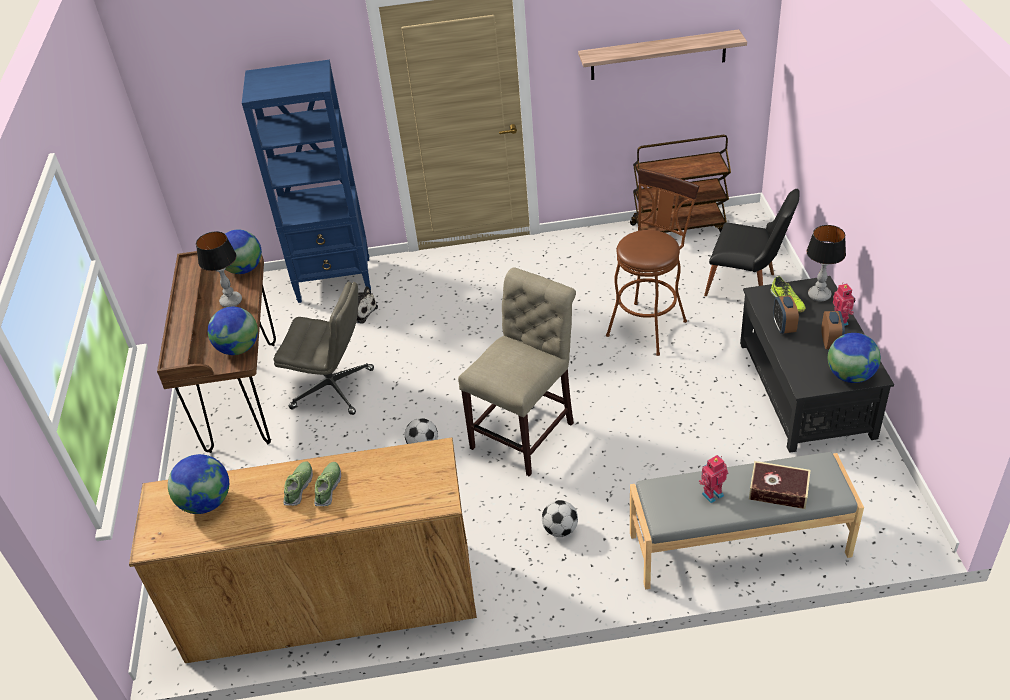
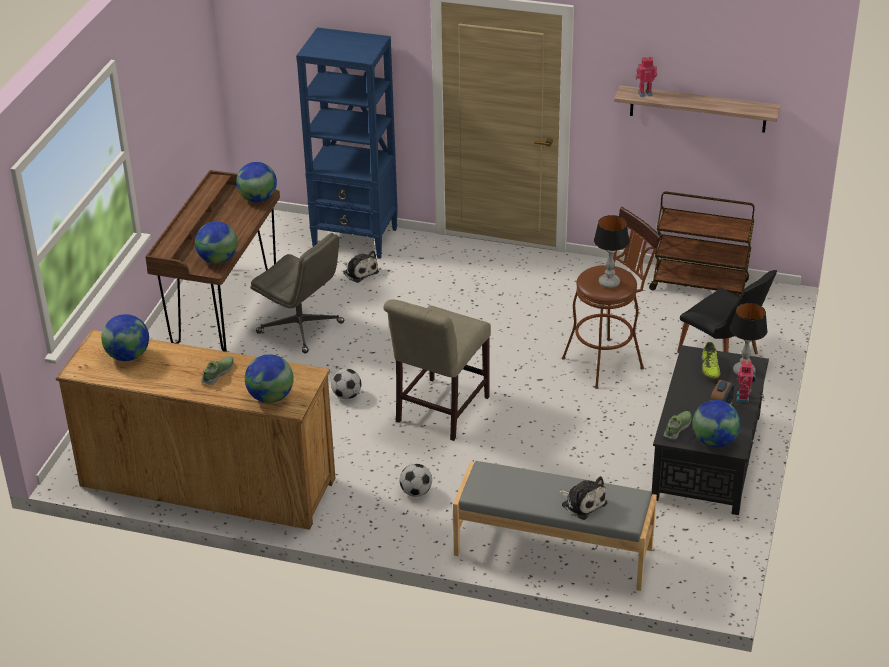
camera: 20 degrees right, 5 degrees down
table lamp [196,231,242,307] -> table lamp moved to [594,215,629,288]
shoe [283,461,313,506] -> shoe moved to [664,411,691,439]
beige chair [458,268,576,476] -> beige chair turned 150 degrees clockwise [383,299,491,441]
toy robot [699,455,728,503] -> toy robot moved to [636,57,657,97]
book [749,461,810,509] -> plush toy [558,476,607,520]
alarm clock [773,295,799,334] -> none
none -> globe [245,354,294,403]

